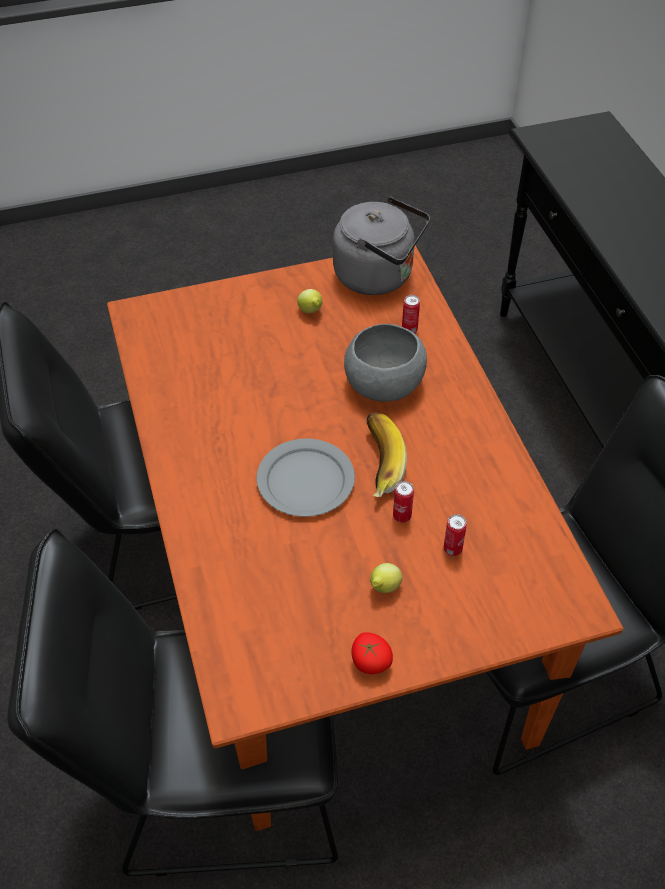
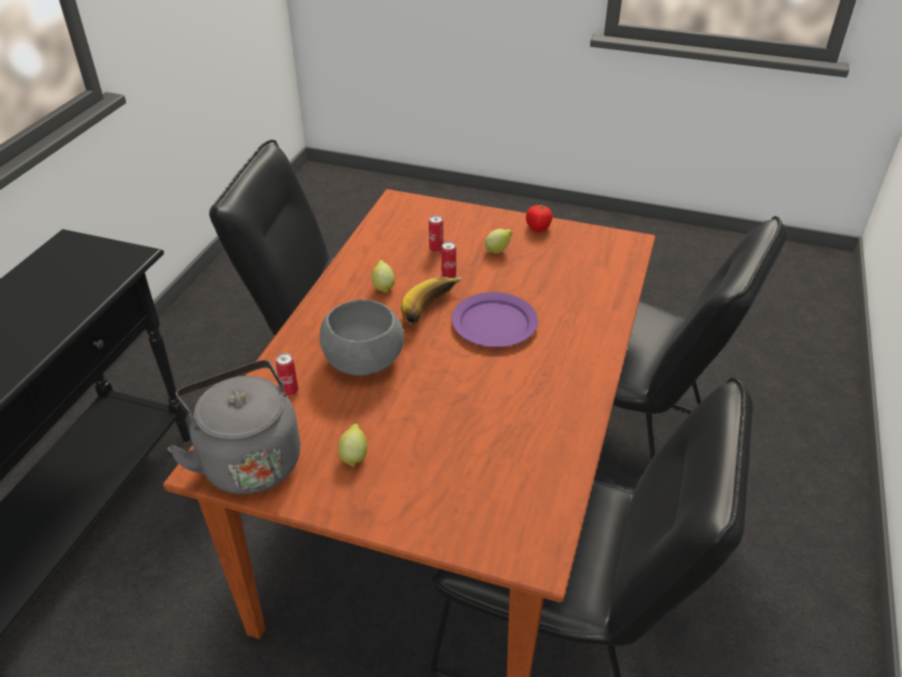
camera: 145 degrees left, 10 degrees down
grey plate [256,438,355,517] -> purple plate [451,292,538,347]
none -> lemon [371,260,395,293]

